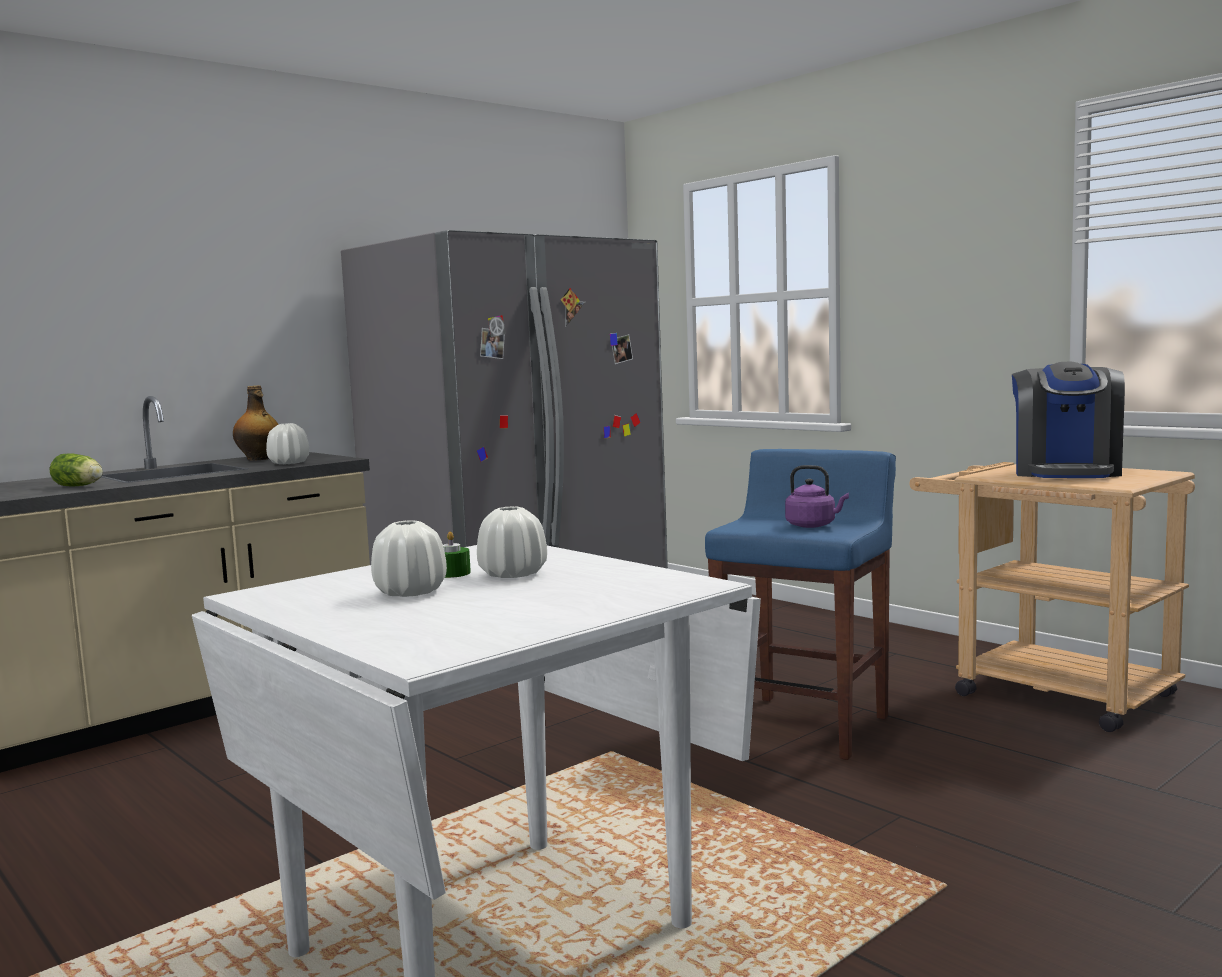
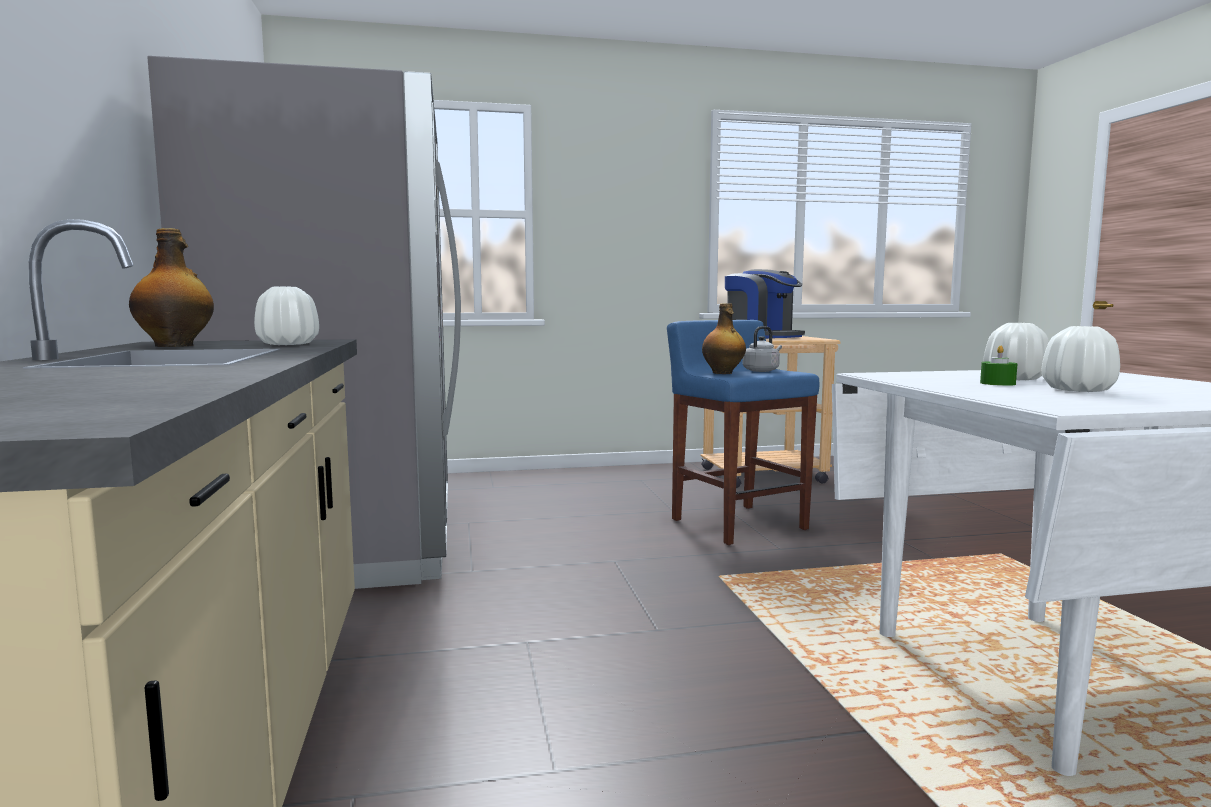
camera: 60 degrees left, 0 degrees up
lettuce [50,453,103,487] -> none
purple kettle [785,465,849,528] -> grey kettle [743,326,782,372]
none -> bottle [702,303,746,374]

